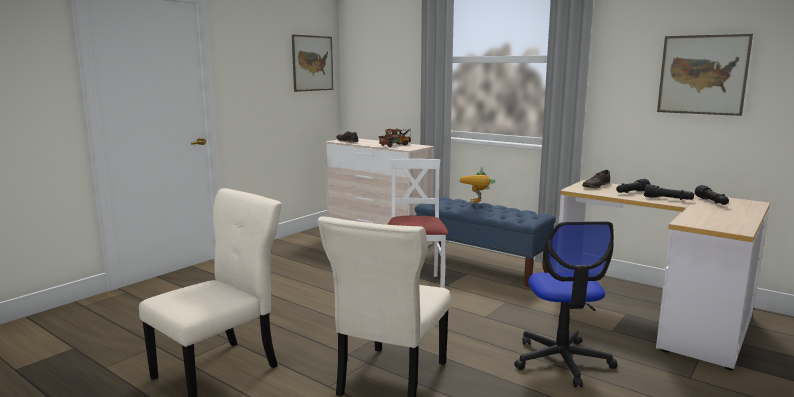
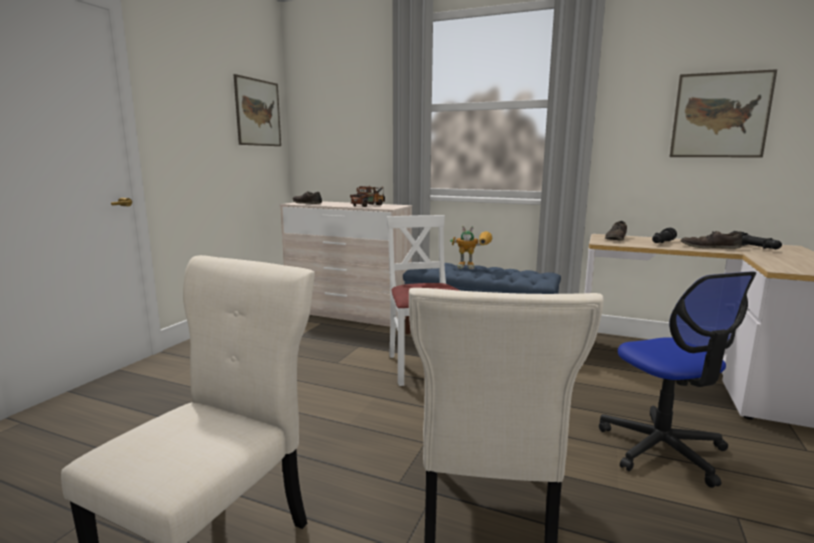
camera: 15 degrees left, 0 degrees up
toy robot [460,166,495,204] -> toy robot turned 75 degrees counterclockwise [450,226,492,269]
black flashlight [644,184,694,200] -> brown shoe [680,231,742,249]

